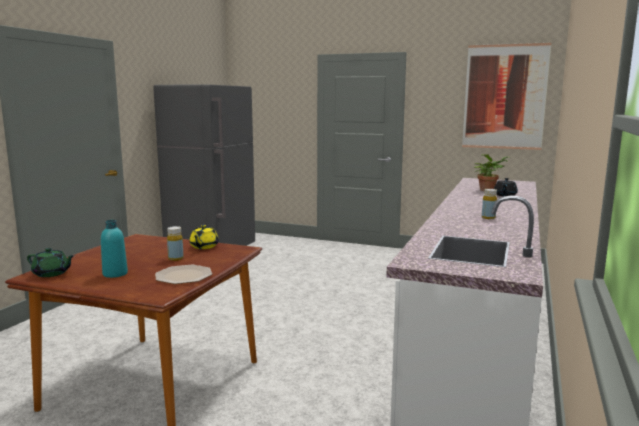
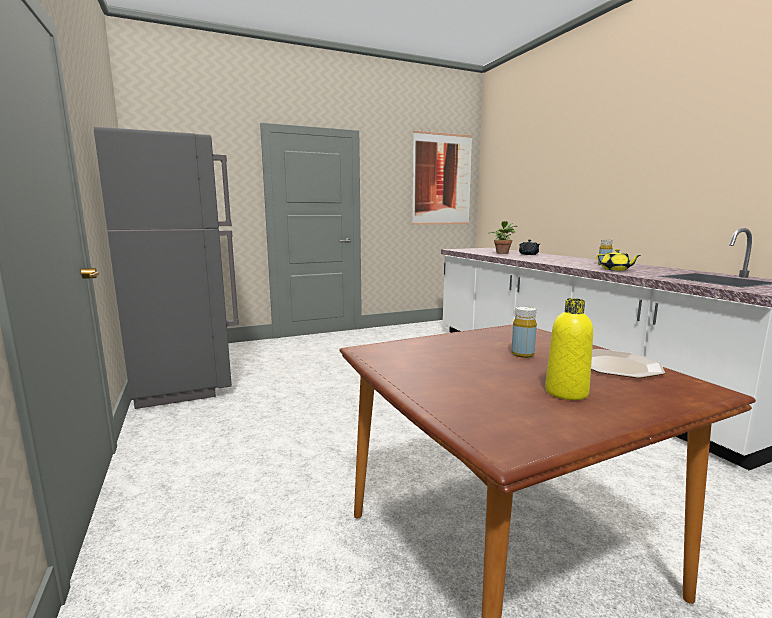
camera: 45 degrees left, 0 degrees up
green teapot [27,248,75,277] -> none
turquoise bottle [101,220,128,278] -> yellow bottle [545,298,593,400]
yellow teapot [189,225,219,249] -> yellow teapot moved to [597,249,641,271]

